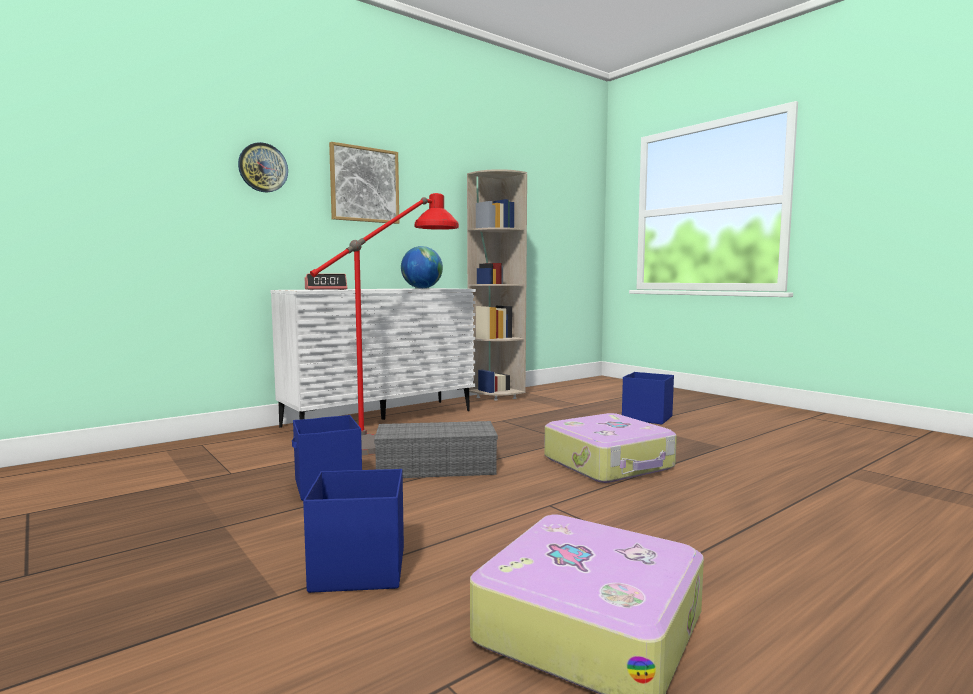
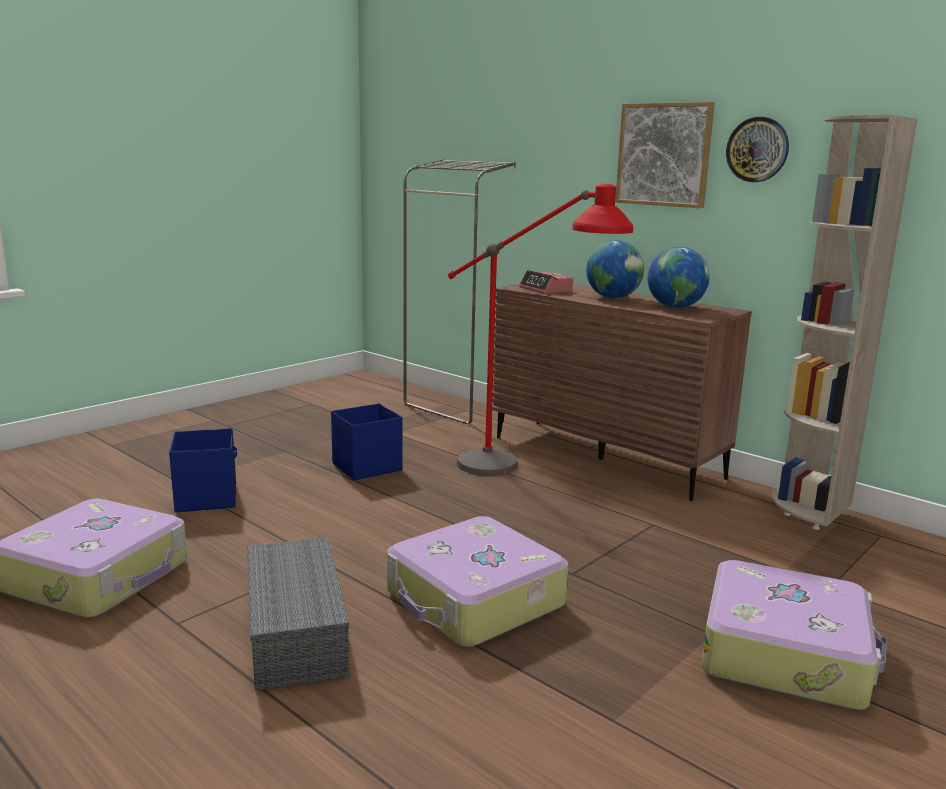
camera: 80 degrees right, 10 degrees up
wall clock [238,142,288,192] -> wall clock moved to [726,117,789,182]
white dresser [270,288,476,428] -> brown dresser [492,284,752,501]
grey storage box [374,421,498,478] -> grey storage box moved to [247,538,349,691]
blue storage box [622,372,674,425] -> suitcase [702,560,887,710]
none -> grey clothes rack [403,159,516,424]
none -> globe [586,241,644,299]

